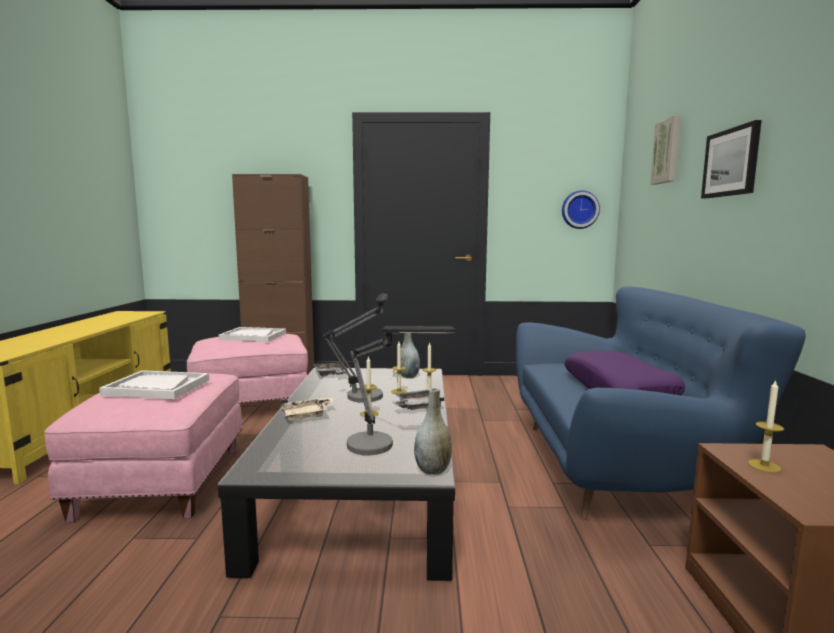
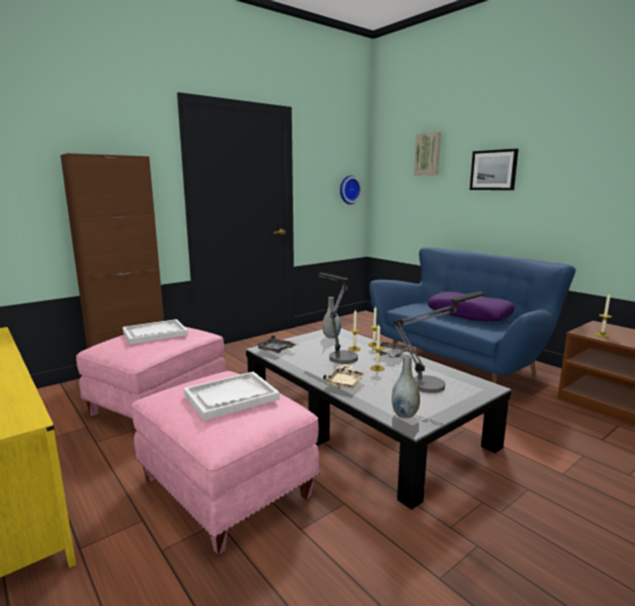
camera: 40 degrees left, 5 degrees up
grey vase [414,388,452,475] -> grey vase moved to [392,355,420,418]

